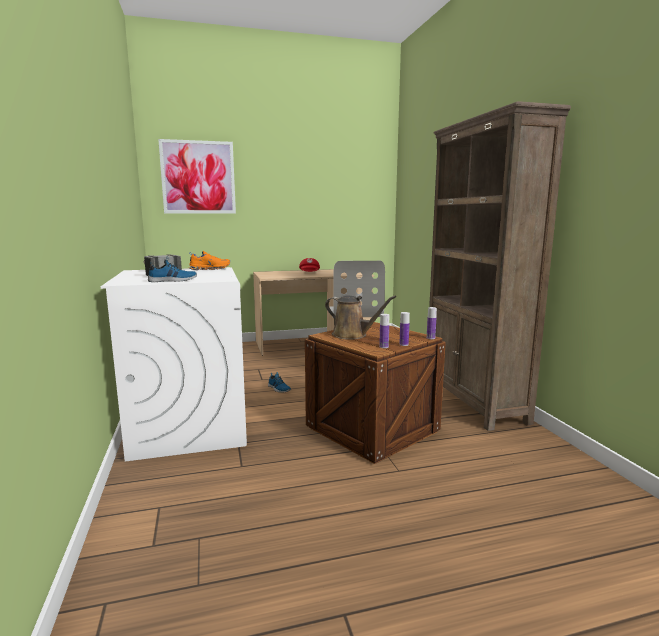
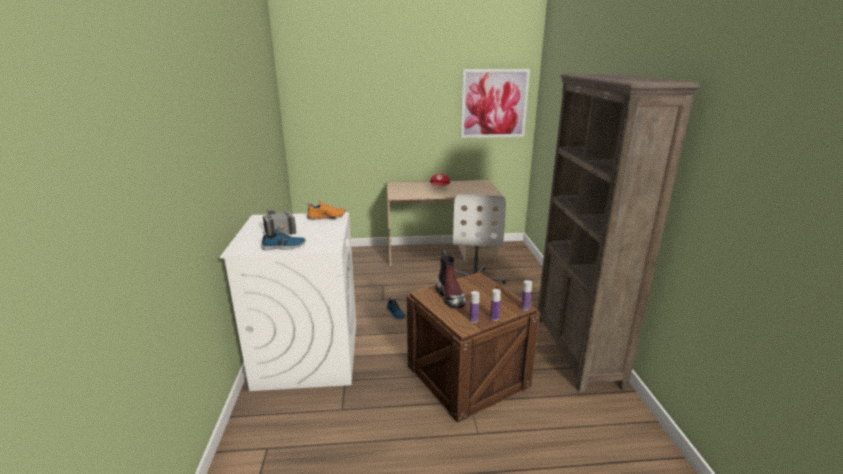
camera: 10 degrees right, 10 degrees up
picture [158,139,236,213] -> picture moved to [461,69,530,138]
brown watering can [325,295,396,340] -> boot [436,250,466,308]

